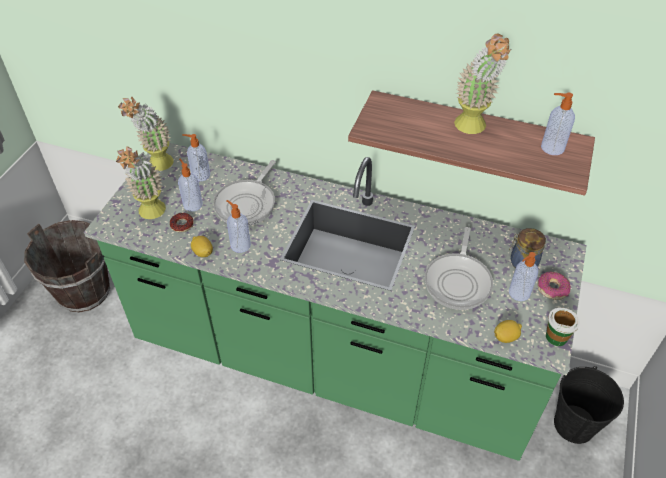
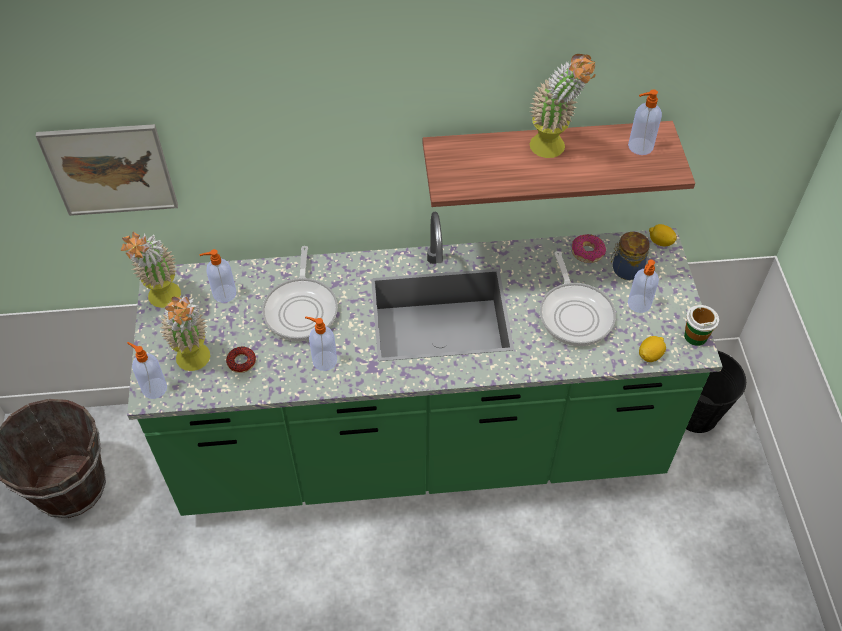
camera: 25 degrees left, 5 degrees up
soap dispenser [178,159,203,211] -> soap dispenser moved to [127,342,167,399]
lemon [191,236,213,257] -> lemon moved to [649,224,677,247]
donut [537,272,571,300] -> donut moved to [572,234,606,263]
none -> picture [35,124,178,216]

